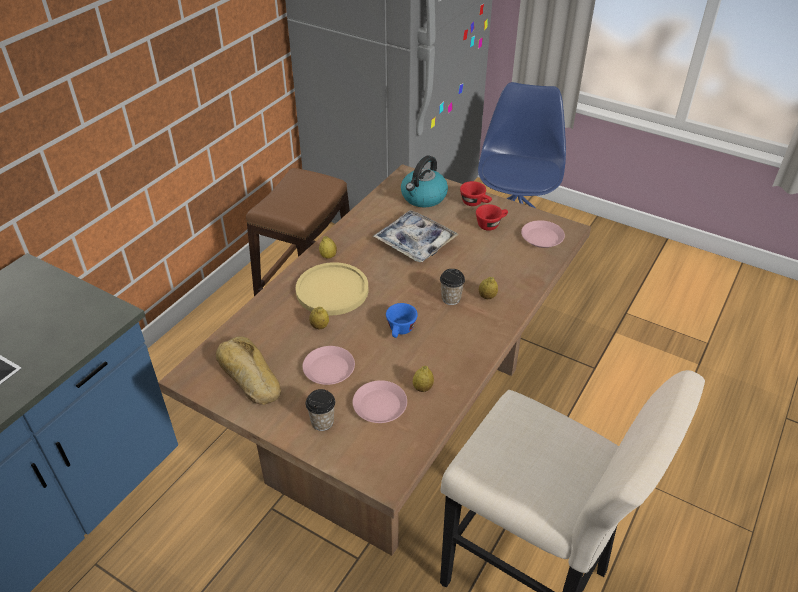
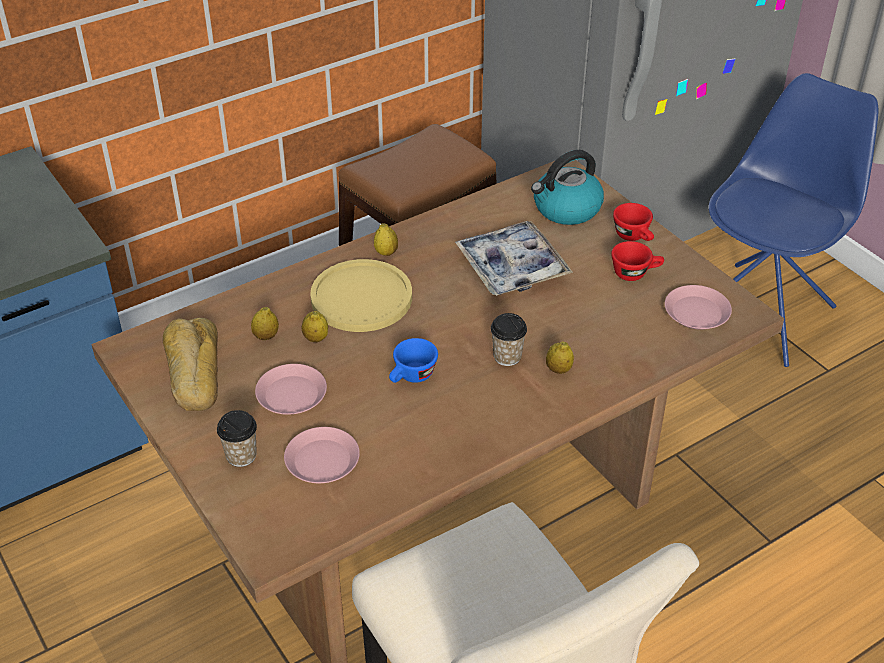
camera: 25 degrees right, 0 degrees up
lemon [413,366,434,392] -> lemon moved to [251,307,279,340]

